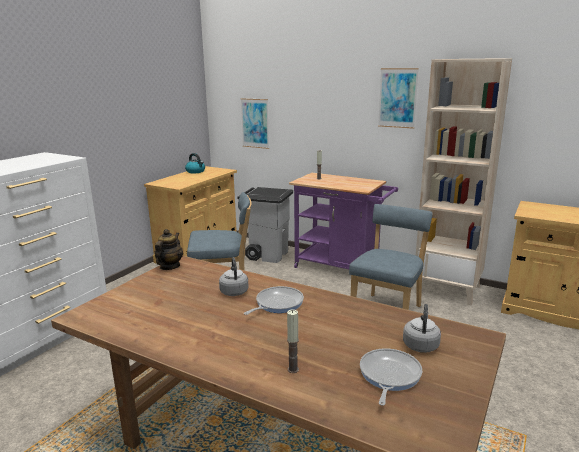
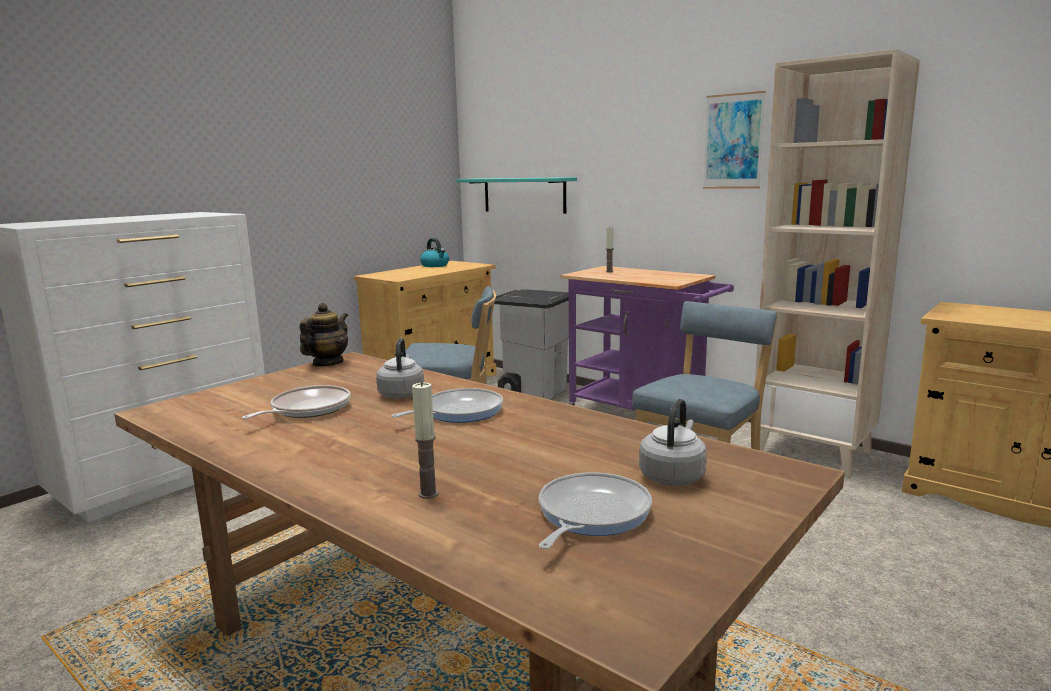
camera: 10 degrees right, 5 degrees down
picture [241,98,269,149] -> turquoise shelf [456,177,577,214]
none -> frying pan [242,385,351,419]

